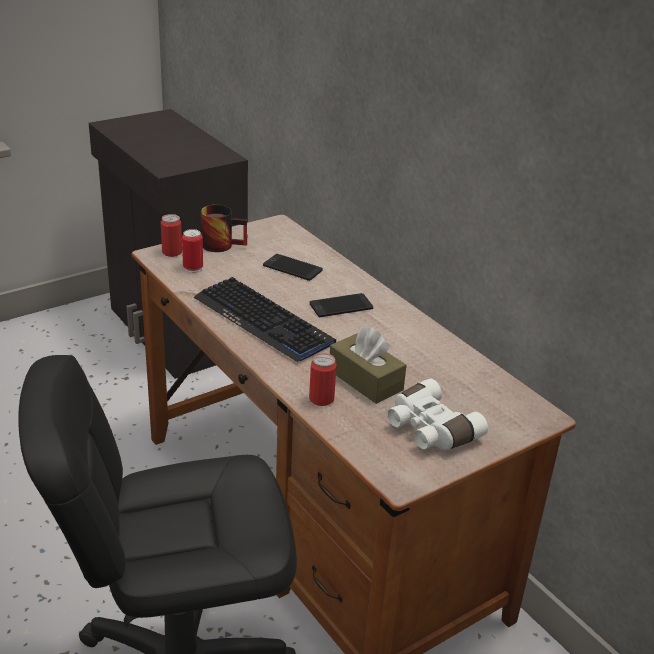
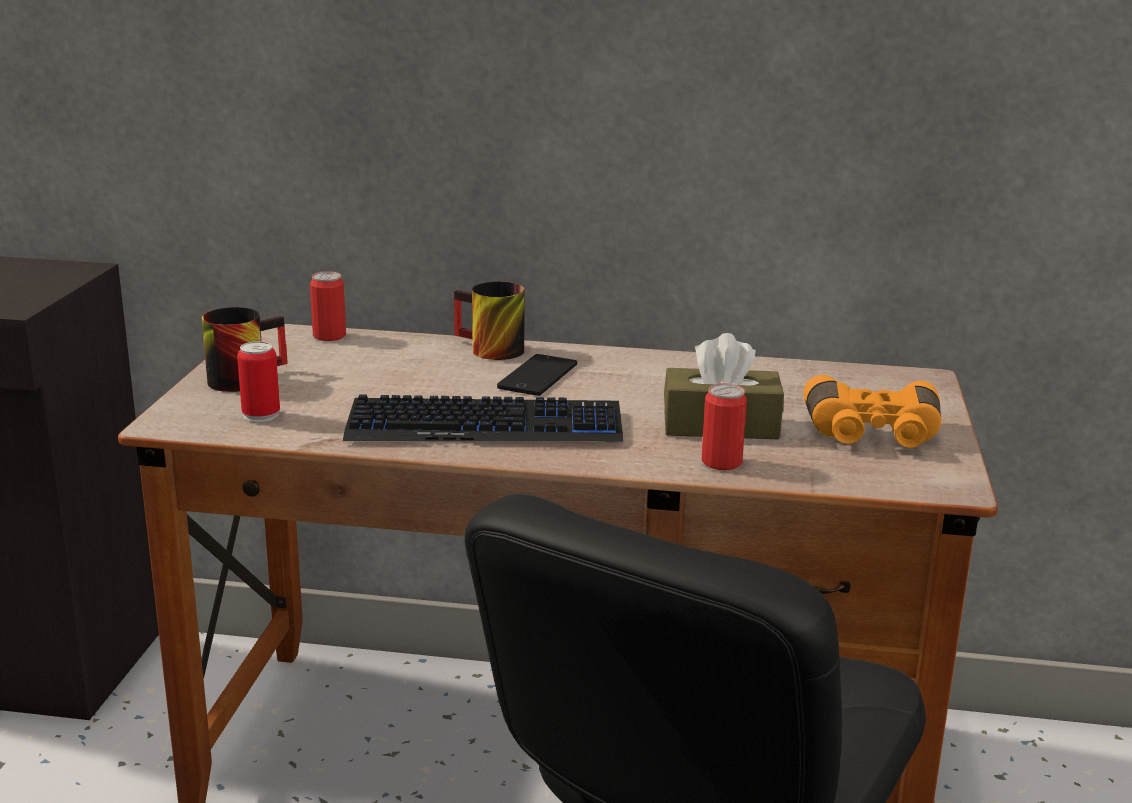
camera: 45 degrees left, 10 degrees down
can [161,214,182,257] -> can moved to [310,271,346,341]
phone [263,254,323,281] -> none
white binoculars [388,379,488,450] -> orange binoculars [804,375,941,448]
none -> mug [454,281,525,360]

